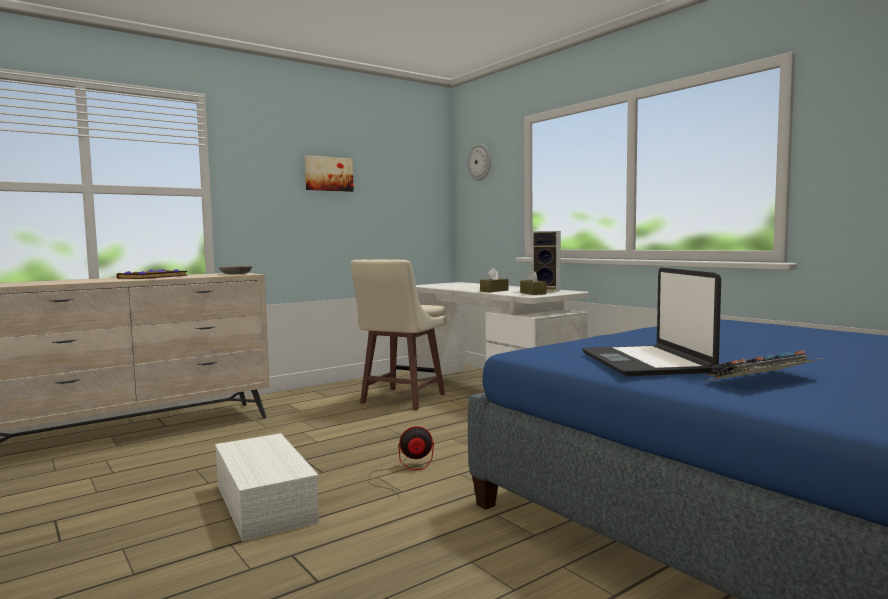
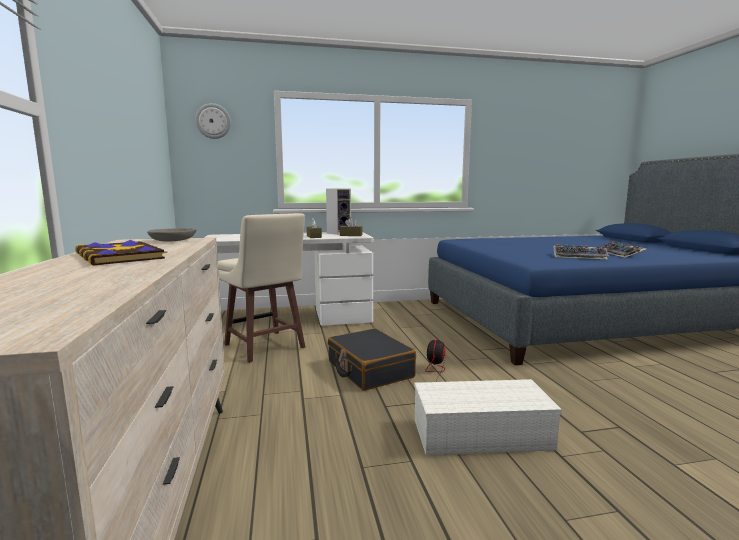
camera: 65 degrees left, 5 degrees up
picture [305,155,354,192] -> none
laptop [582,267,721,376] -> keyboard [554,244,609,259]
none -> black suitcase [328,328,416,391]

